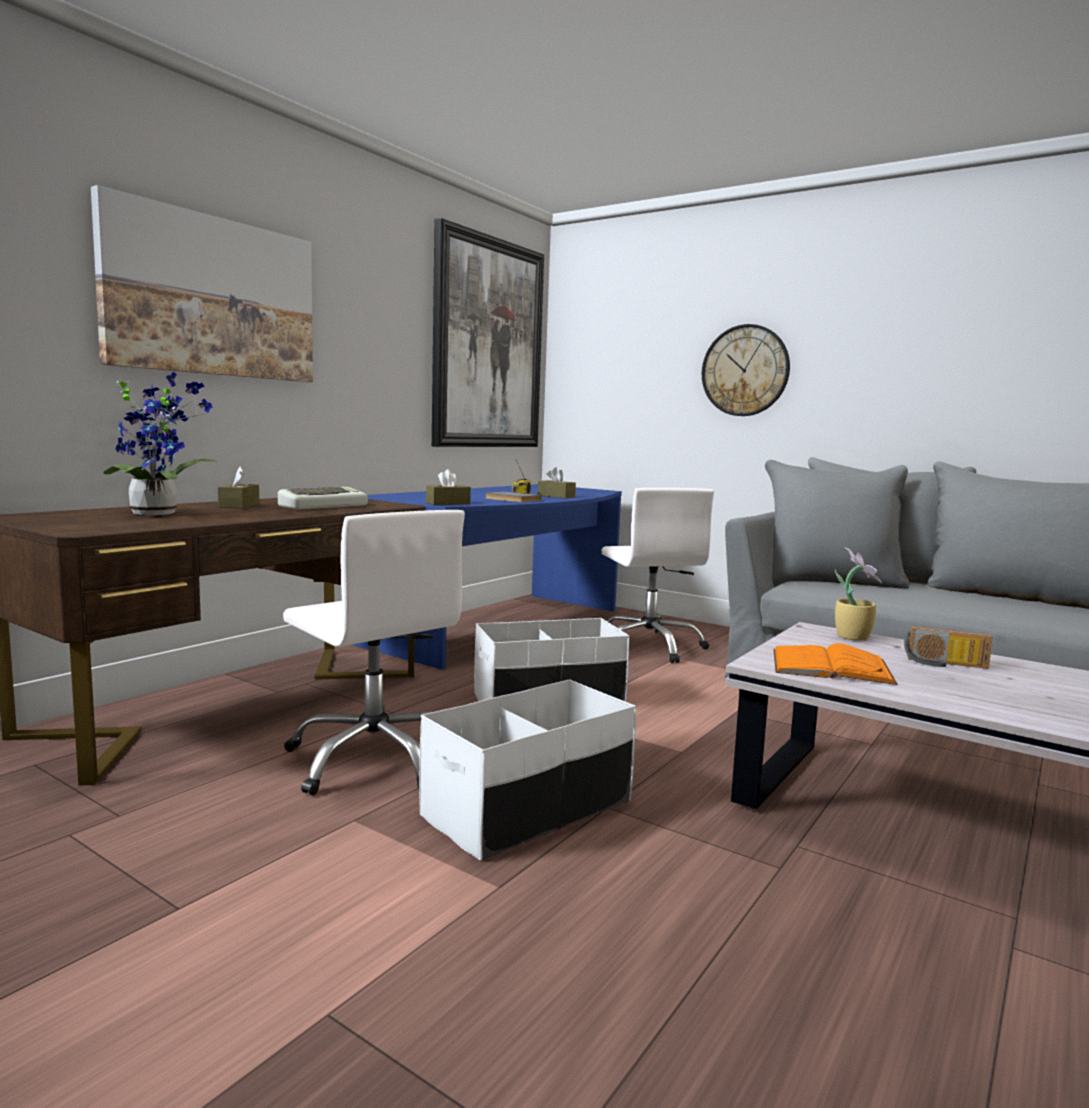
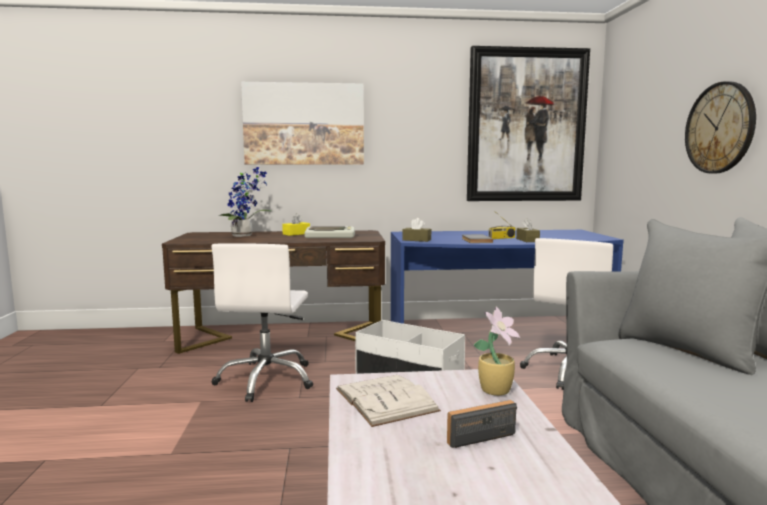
camera: 50 degrees right, 0 degrees up
brown tissue box [218,466,259,508] -> yellow tissue box [282,213,310,236]
white storage box [419,679,636,861] -> none
orange book [773,643,898,685] -> white book [336,375,441,427]
radio [904,626,993,669] -> radio turned 90 degrees clockwise [447,400,517,448]

